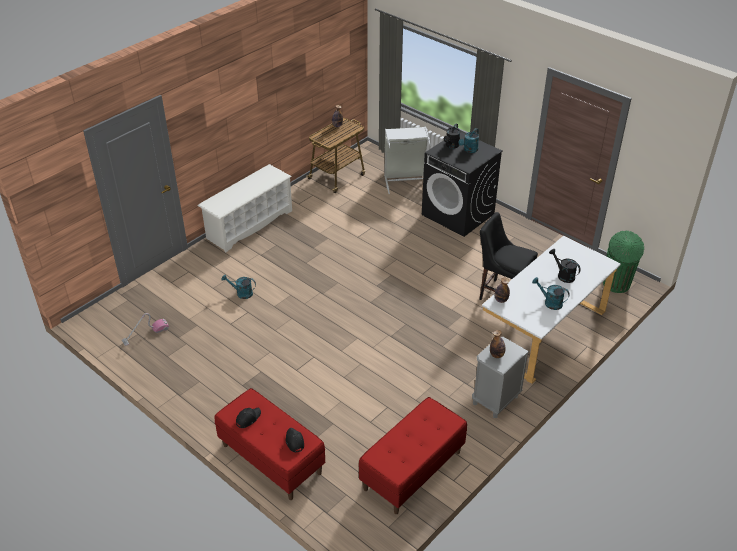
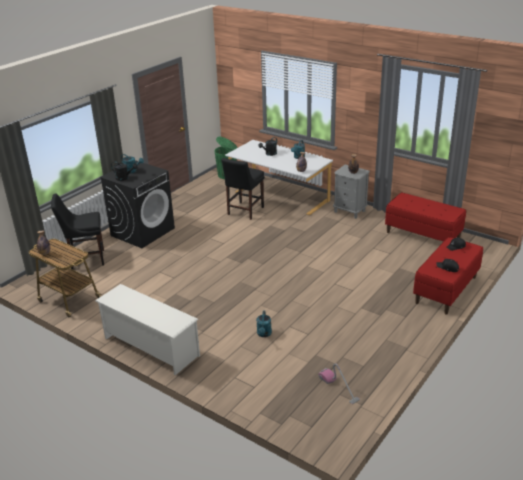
camera: 95 degrees left, 10 degrees down
grey laundry basket [384,127,431,194] -> black chair [51,193,104,270]

